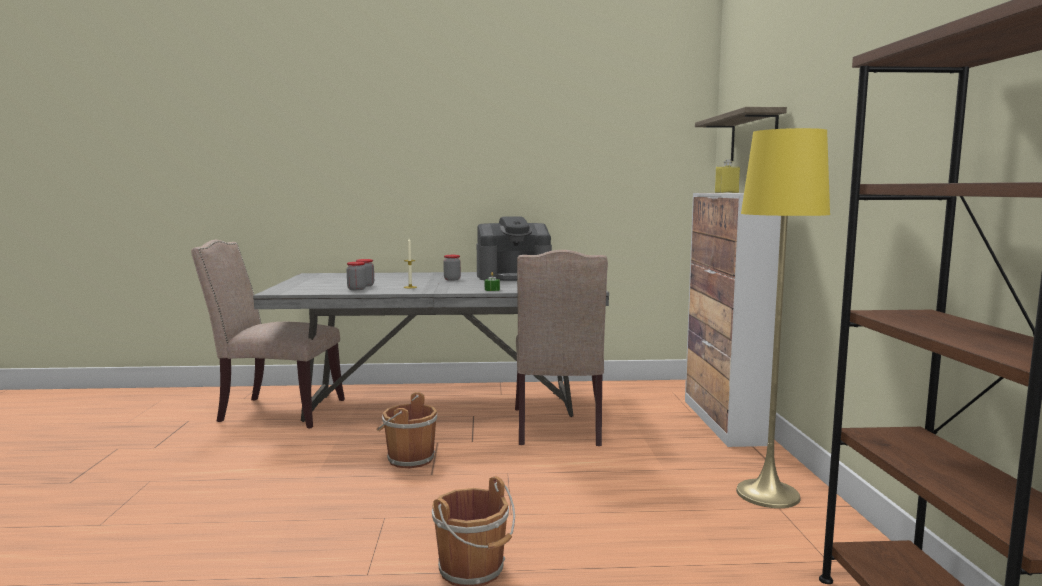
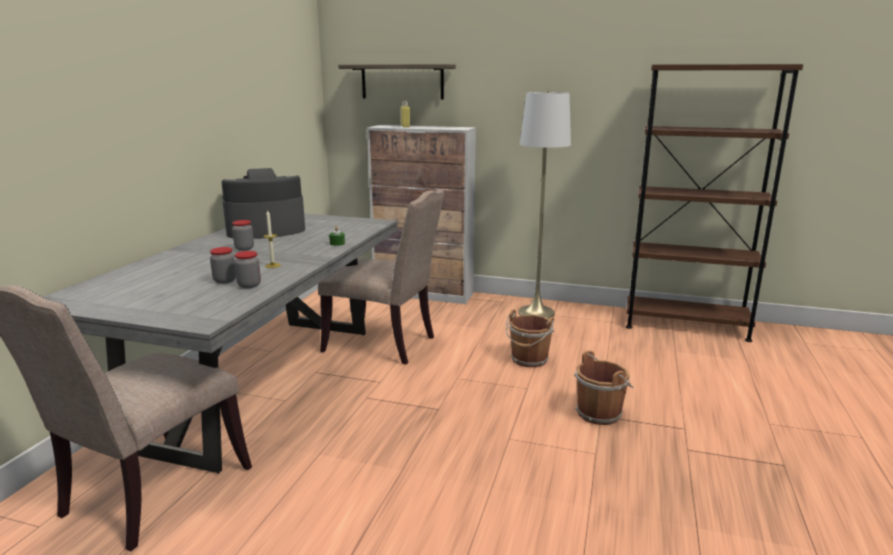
camera: 70 degrees left, 10 degrees up
brown bucket [376,392,437,468] -> brown bucket moved to [506,309,554,367]
coffee machine [477,216,552,281] -> coffee machine turned 120 degrees counterclockwise [221,168,305,239]
yellow floor lamp [736,128,830,508] -> white floor lamp [518,91,571,319]

